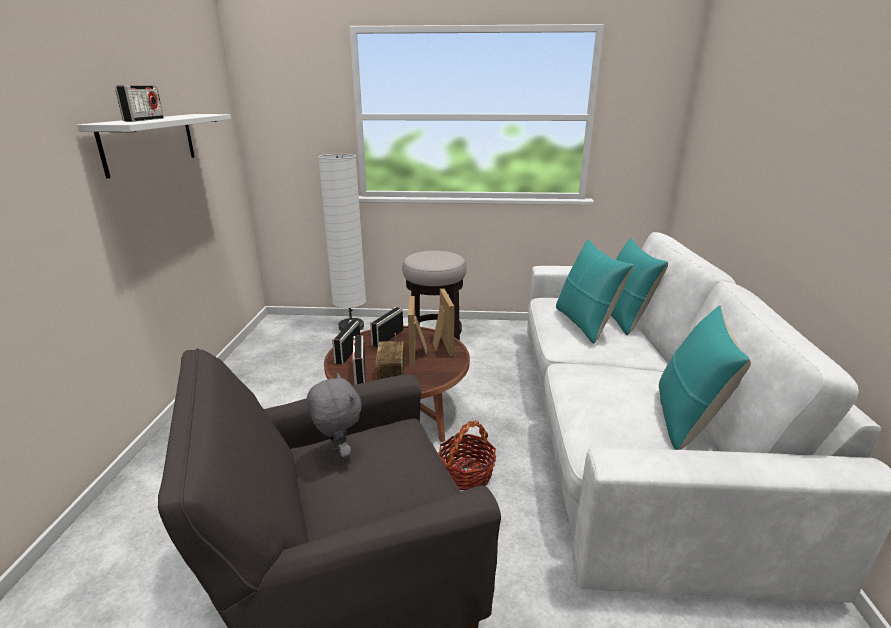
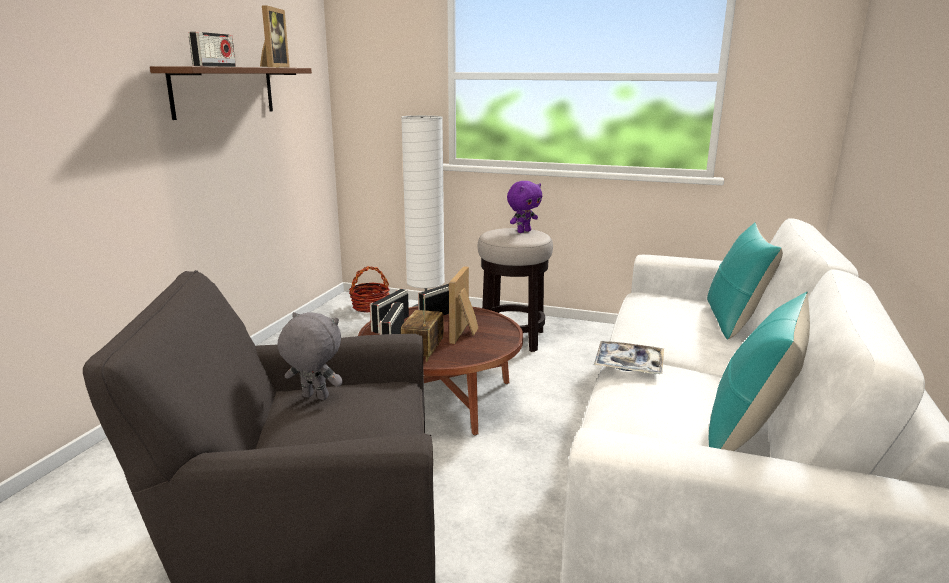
camera: 15 degrees right, 5 degrees down
white shelf [77,114,231,179] -> brown shelf [150,66,312,120]
grey plush toy [306,373,362,461] -> grey plush toy turned 60 degrees counterclockwise [277,312,343,400]
picture frame [433,288,454,356] -> picture frame moved to [260,5,290,68]
basket [438,420,496,490] -> basket moved to [349,266,390,313]
turquoise pillow [556,239,633,343] -> none
none -> purple plush toy [507,181,542,233]
none -> tray [594,341,664,374]

